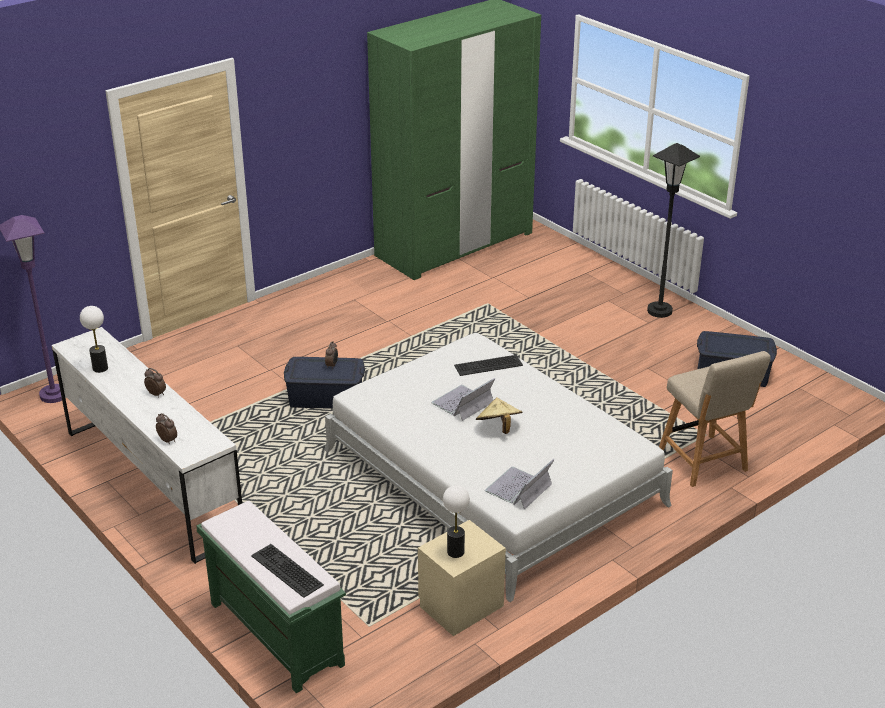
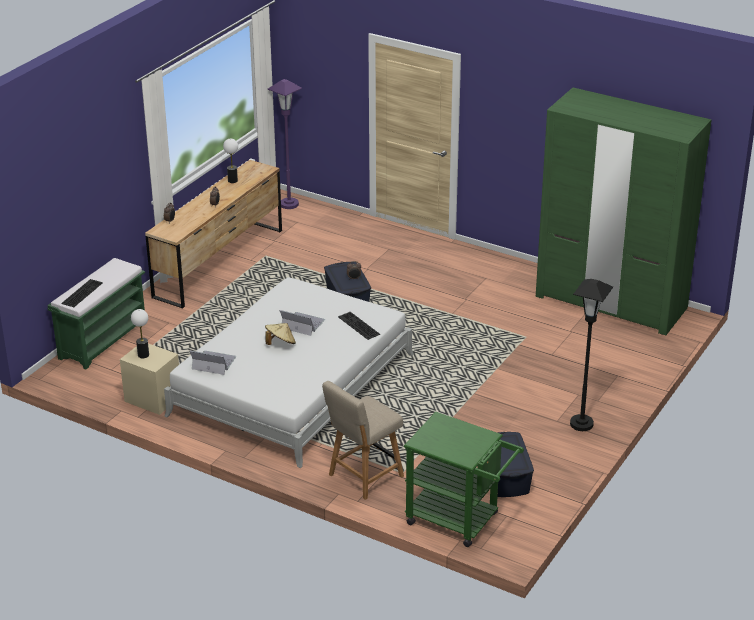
camera: 70 degrees right, 0 degrees up
white dresser [52,327,242,564] -> brown dresser [145,160,282,309]
none -> green cart [404,412,524,547]

